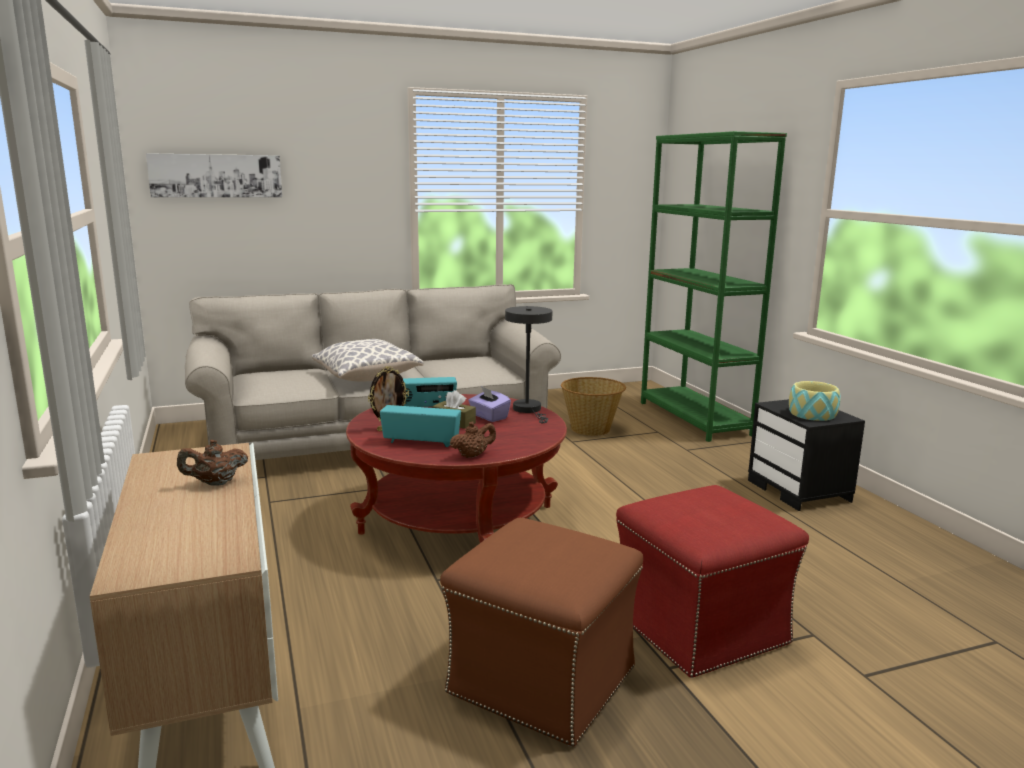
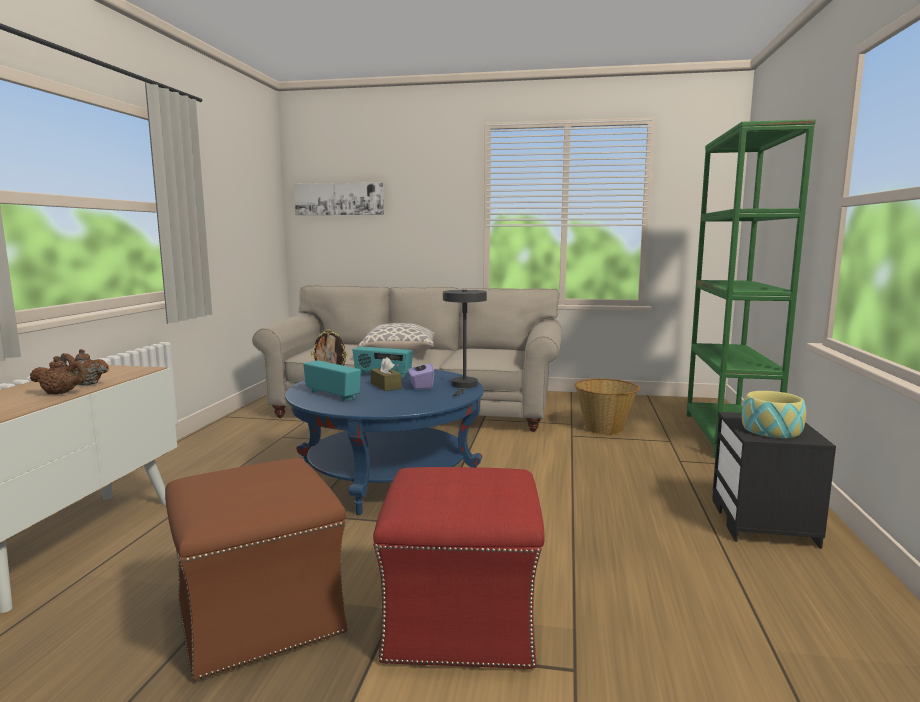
camera: 30 degrees right, 5 degrees down
red coffee table [346,394,567,543] -> blue coffee table [285,369,484,515]
brown teapot [450,422,496,458] -> brown teapot moved to [30,356,87,395]

